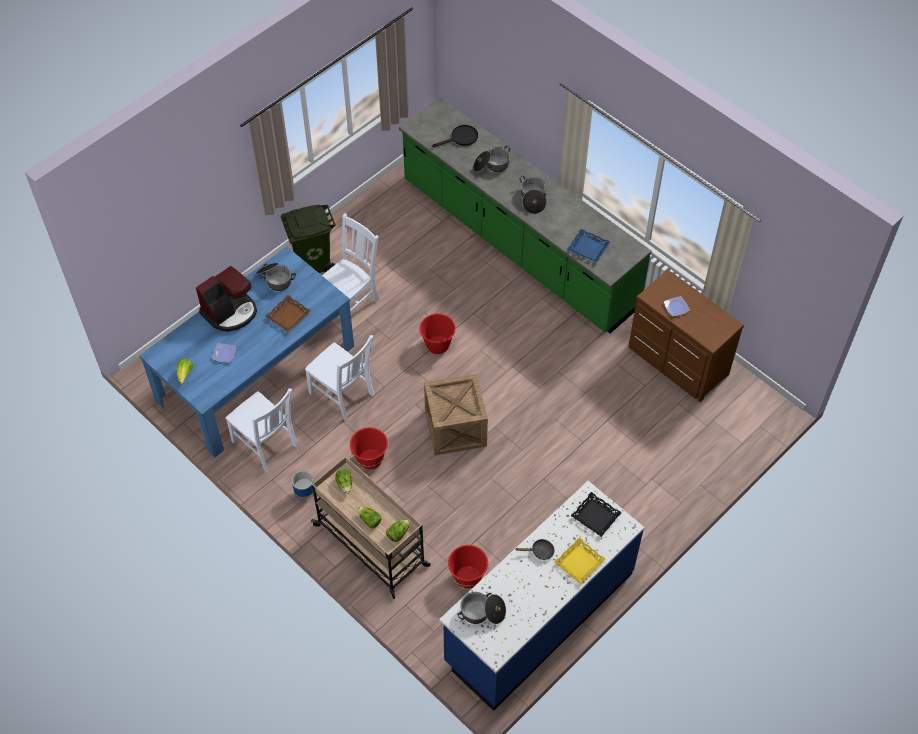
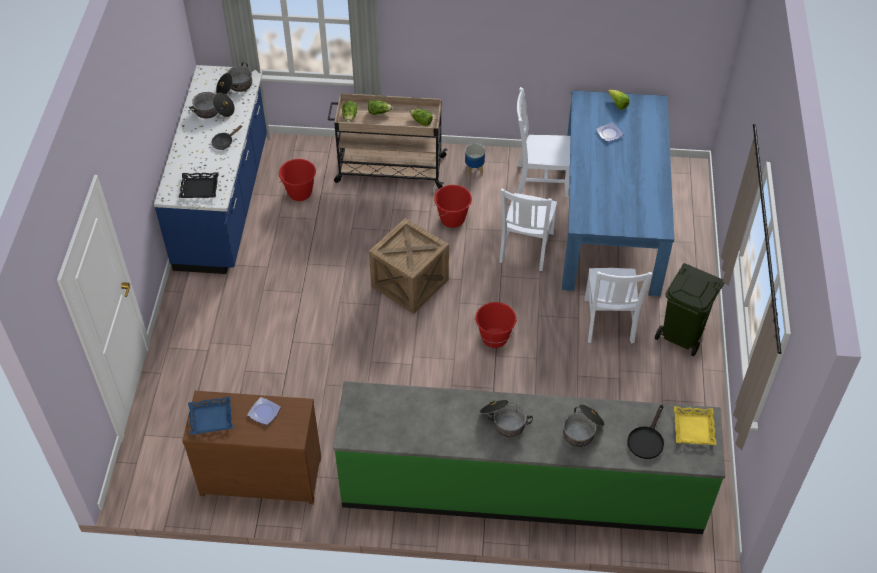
camera: 140 degrees right, 5 degrees down
coffee machine [196,266,257,332] -> none
cooking pot [255,263,296,291] -> cooking pot moved to [189,92,235,119]
brown tray [265,295,311,332] -> none
white chair [305,335,374,421] -> white chair turned 75 degrees counterclockwise [499,189,557,271]
yellow tray [554,537,606,585] -> yellow tray moved to [674,407,716,445]
blue tray [567,229,611,263] -> blue tray moved to [188,396,233,435]

